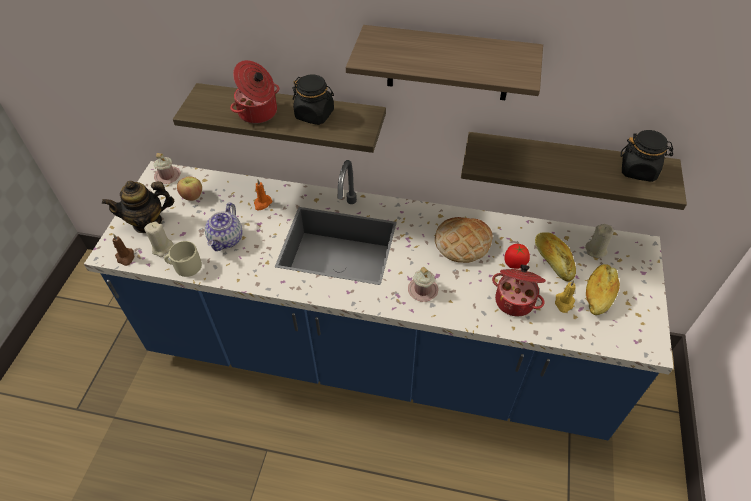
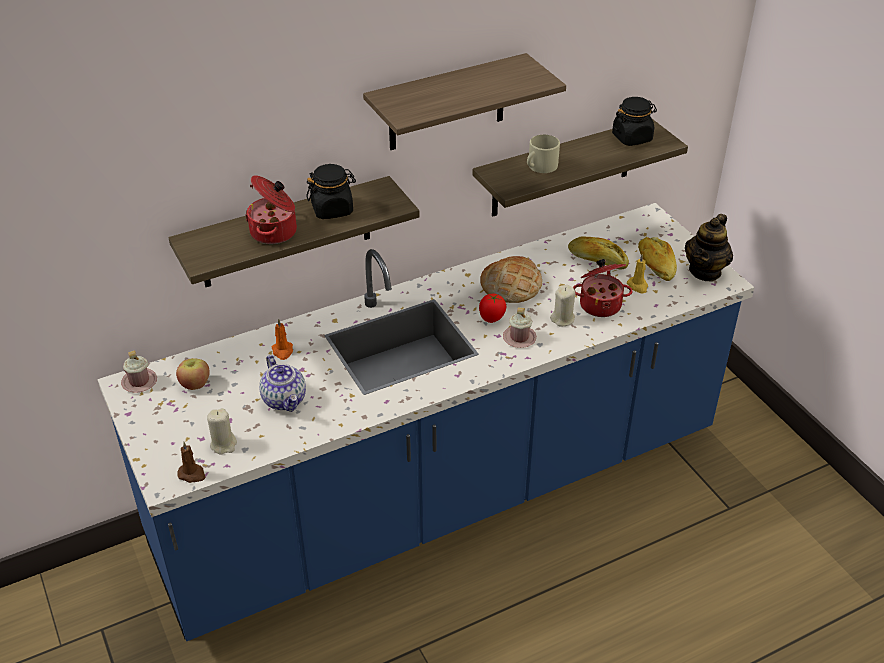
camera: 40 degrees left, 10 degrees down
teapot [102,181,174,233] -> teapot moved to [685,214,733,281]
beige mug [164,241,202,277] -> beige mug moved to [527,135,560,173]
tomato [504,244,530,269] -> tomato moved to [479,293,507,323]
beige candle [585,224,614,258] -> beige candle moved to [550,285,575,327]

